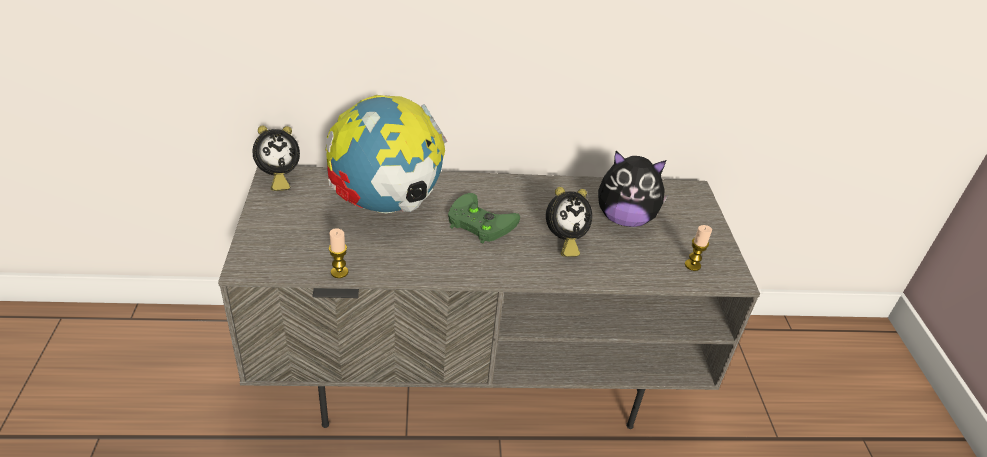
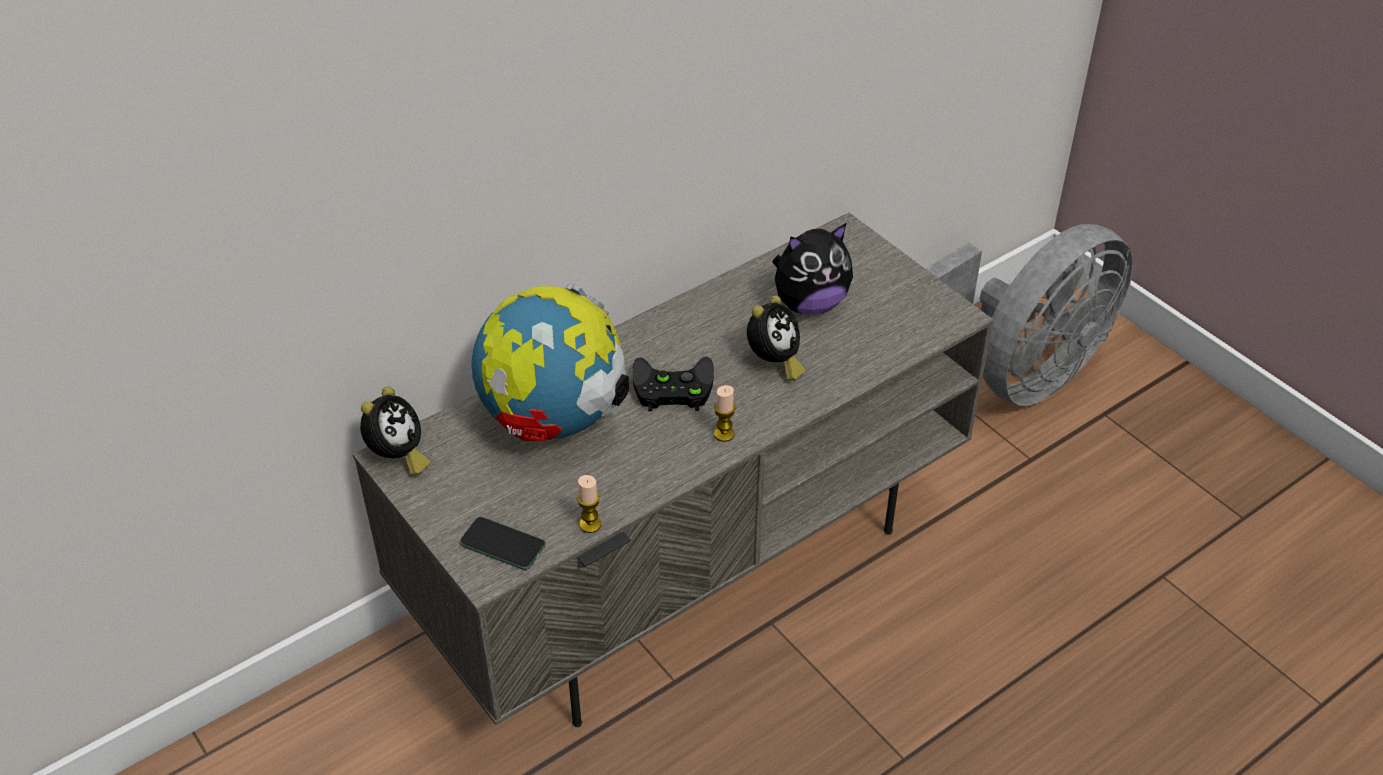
camera: 30 degrees left, 5 degrees up
green game controller [448,193,520,243] -> black game controller [632,357,714,411]
candle [685,225,712,271] -> candle moved to [714,385,736,442]
none -> phone [460,517,546,570]
none -> grey fan [926,224,1133,406]

